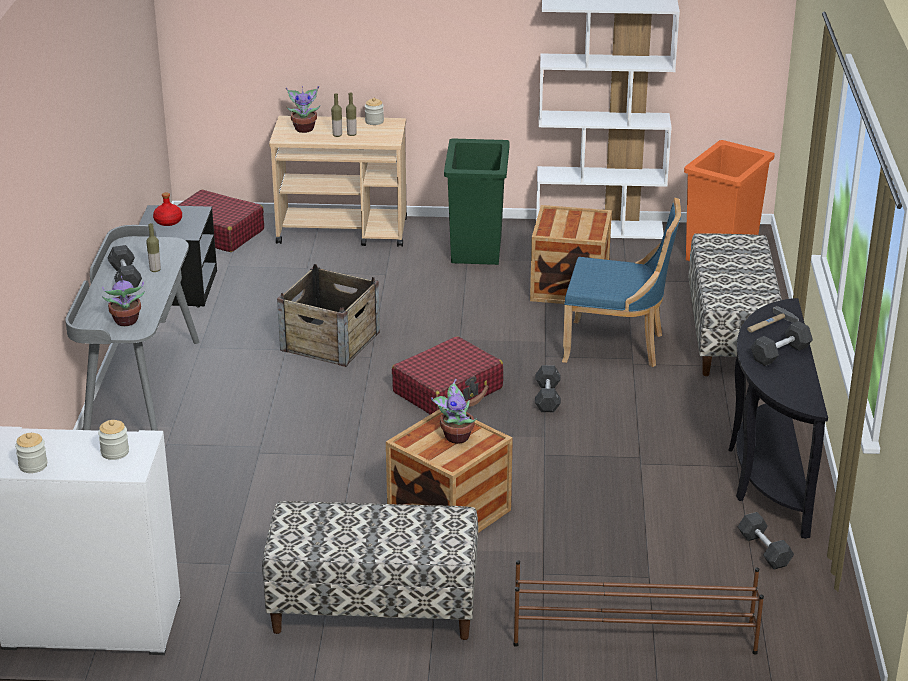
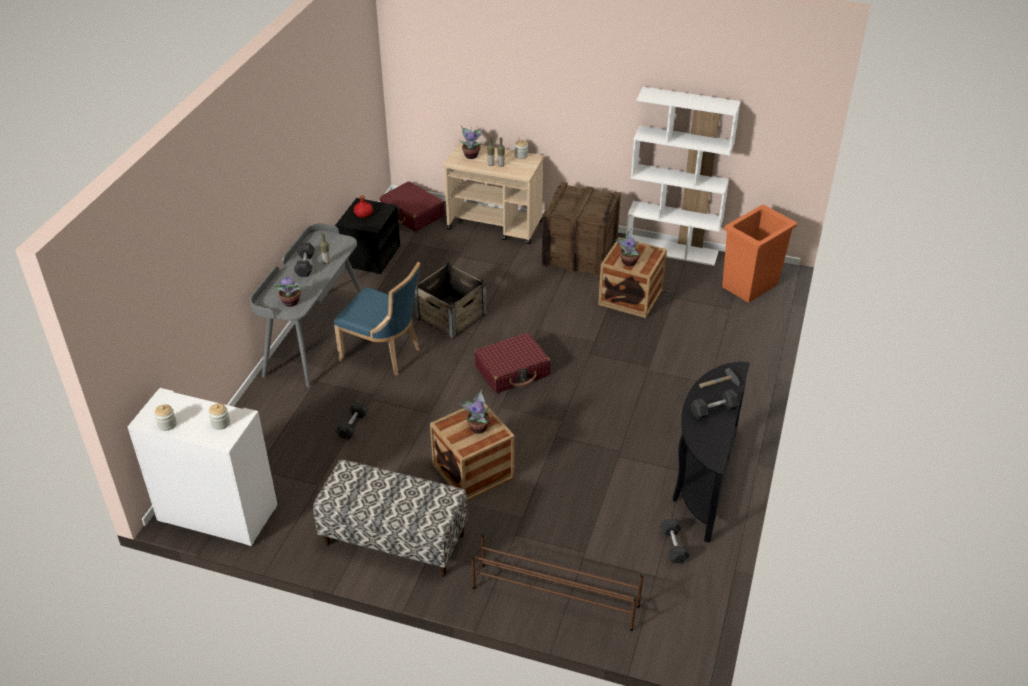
camera: 15 degrees right, 10 degrees up
green trash can [444,139,510,265] -> crate [542,182,621,278]
grey dumbbell [535,365,561,412] -> grey dumbbell moved to [336,401,368,440]
blue chair [562,198,681,367] -> blue chair moved to [334,262,421,376]
bench [688,233,782,376] -> none
none -> potted plant [616,229,641,266]

